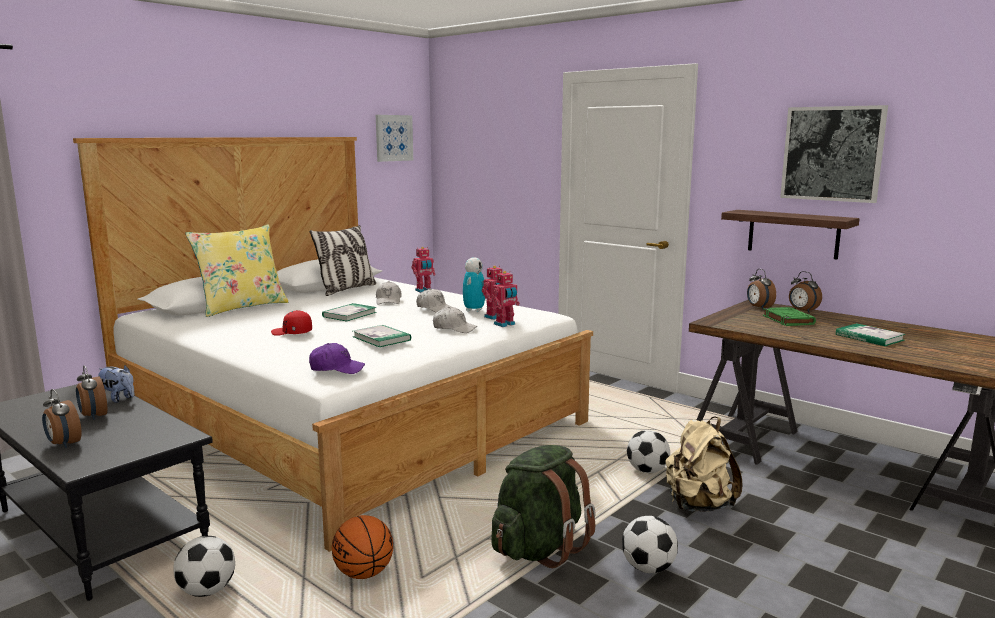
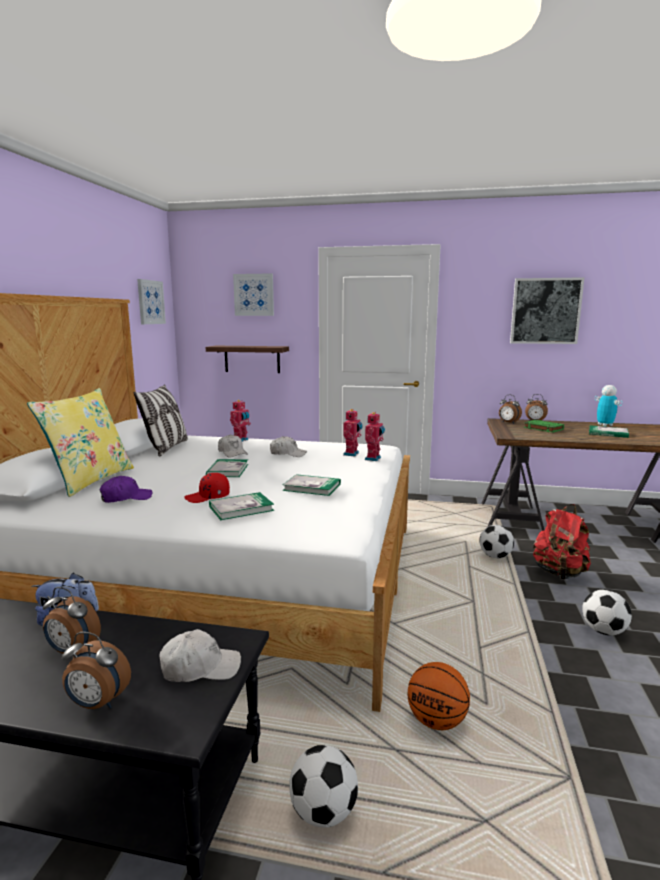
camera: 30 degrees left, 0 degrees up
purple cap [309,343,365,374] -> purple cap moved to [99,476,152,503]
white cap [433,307,477,333] -> white cap moved to [159,629,241,682]
toy robot [463,257,485,312] -> toy robot moved to [595,385,622,426]
green backpack [491,445,596,568] -> none
beige backpack [665,417,742,512] -> red backpack [533,504,591,579]
shelf [721,210,860,260] -> shelf moved to [206,346,289,373]
none -> book [209,492,274,520]
none -> picture [233,273,274,316]

